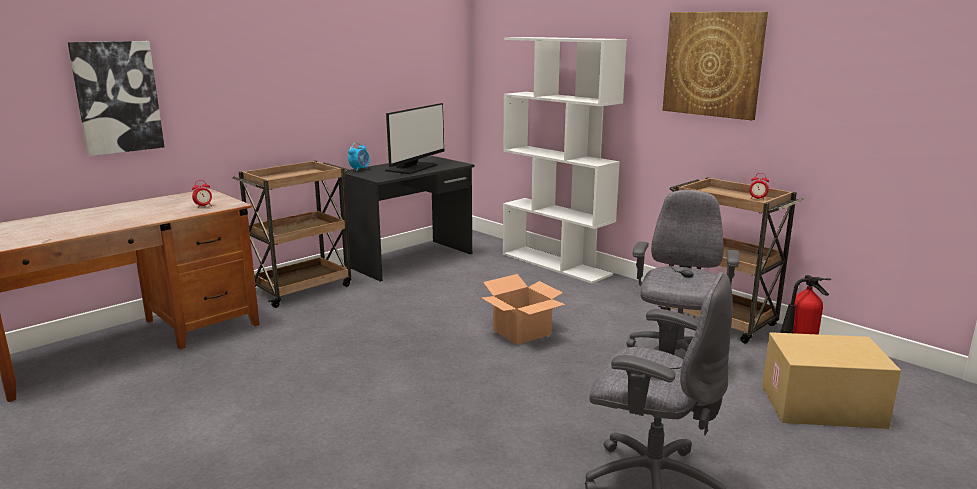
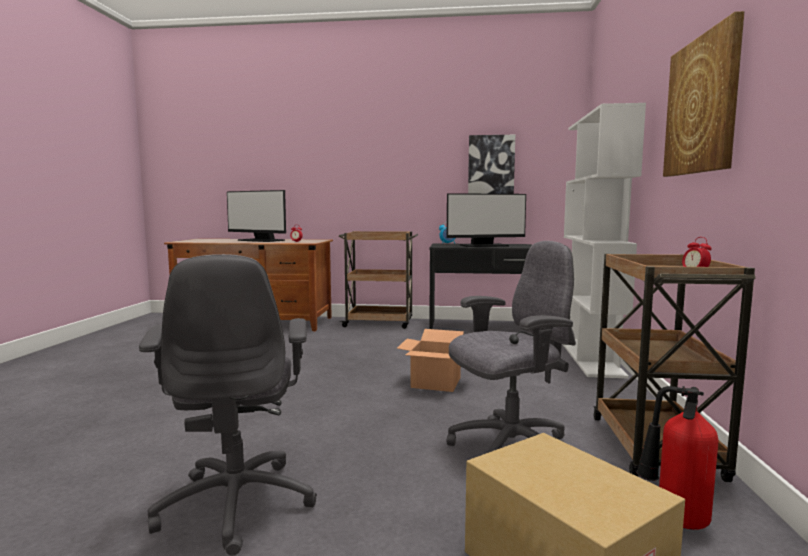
camera: 50 degrees right, 10 degrees down
picture [68,41,165,156] -> picture moved to [468,135,515,194]
none -> monitor [227,190,286,242]

